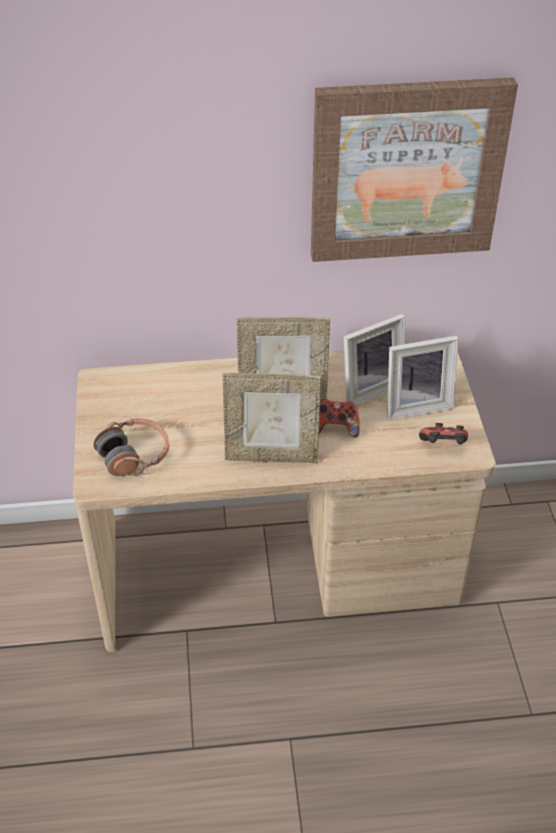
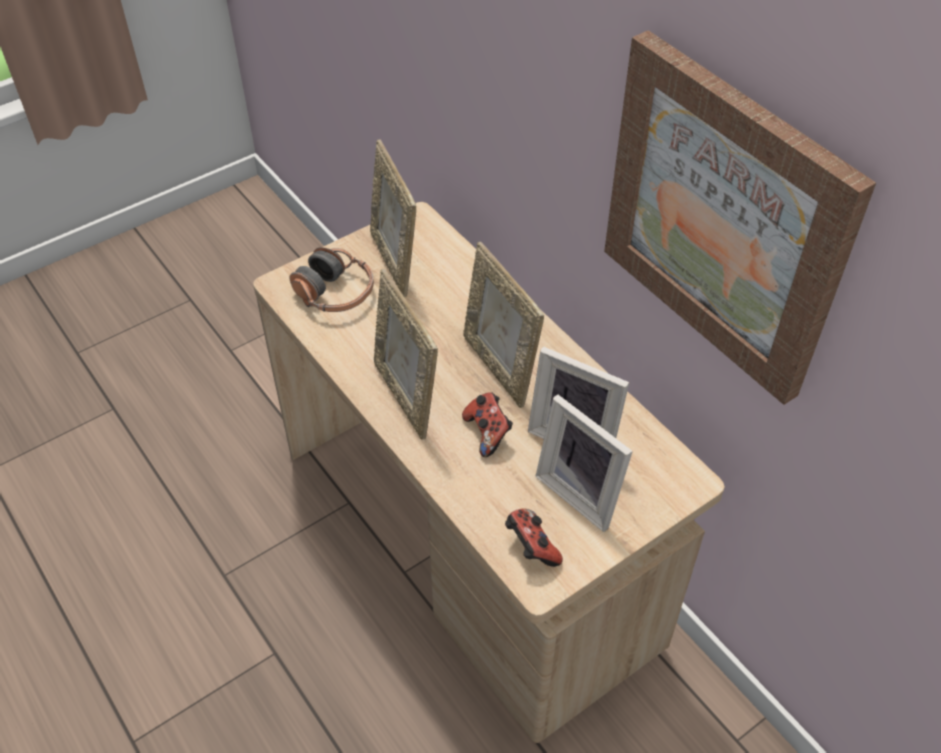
camera: 60 degrees right, 5 degrees up
none -> picture frame [370,139,416,297]

